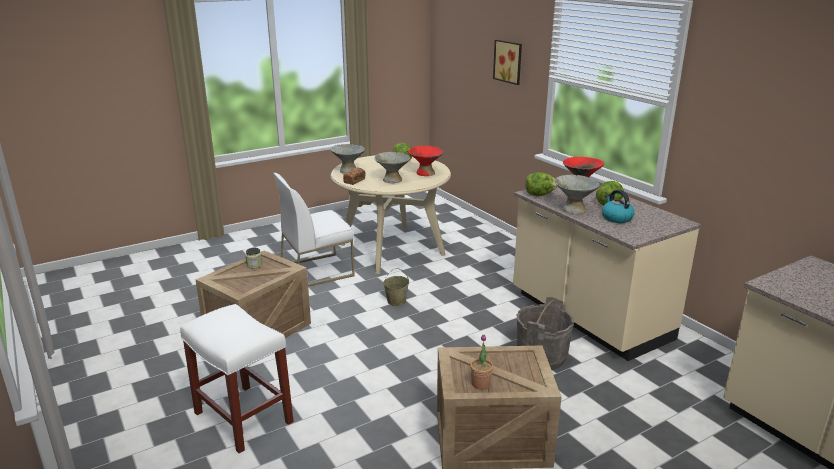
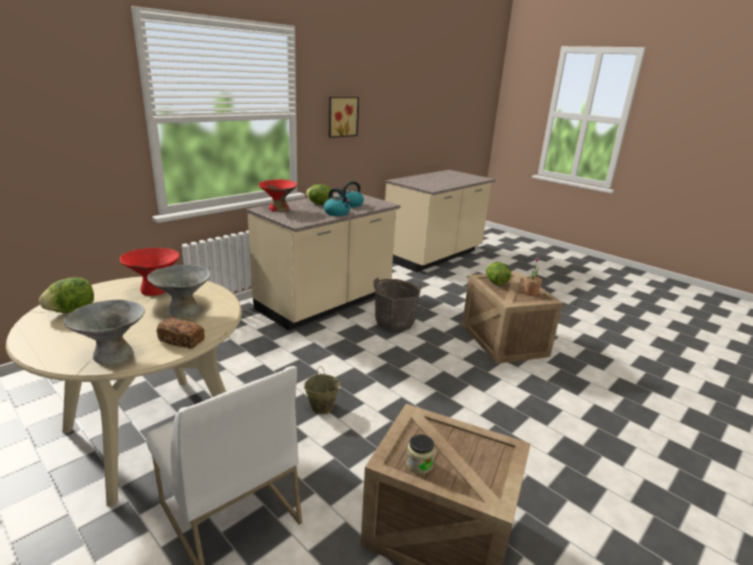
camera: 105 degrees left, 0 degrees up
white stool [180,304,294,454] -> none
picture [493,40,522,85] -> picture moved to [329,97,359,138]
lettuce [525,172,557,196] -> lettuce moved to [486,262,511,285]
grey bowl [555,175,600,214] -> kettle [324,188,351,216]

